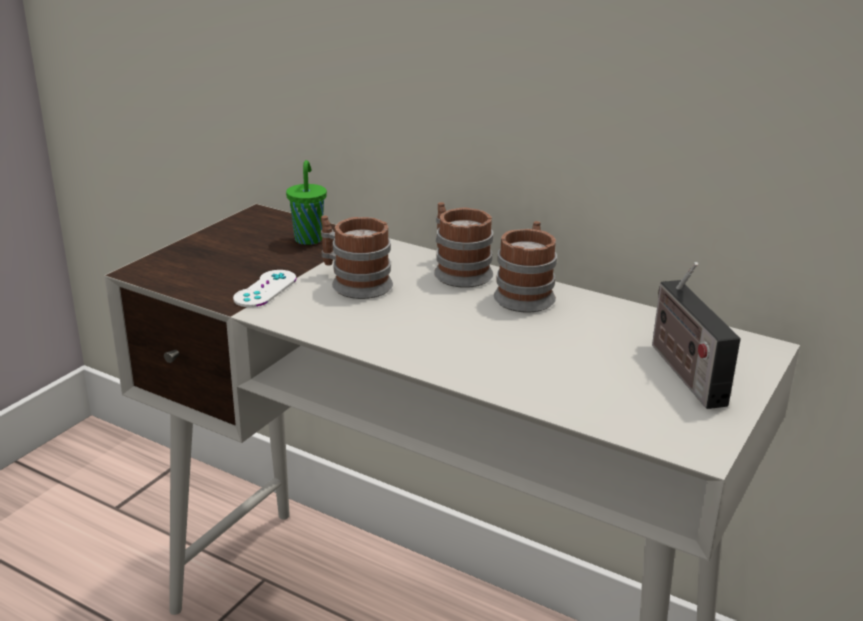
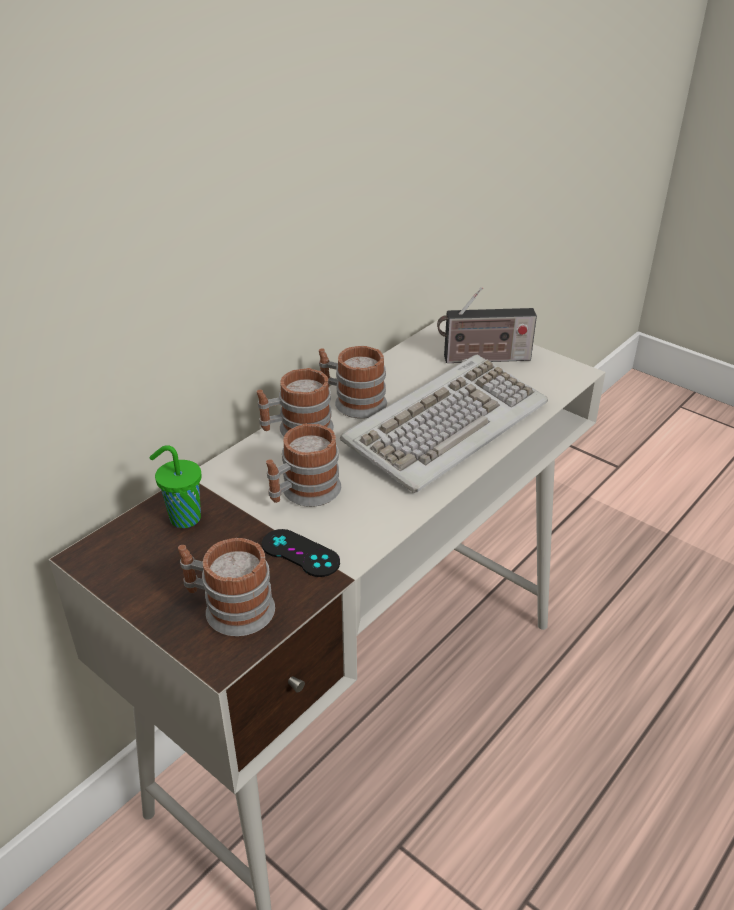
camera: 80 degrees left, 10 degrees up
white game controller [233,270,297,307] -> black game controller [262,529,340,577]
none -> mug [178,538,275,636]
none -> keyboard [340,355,548,493]

